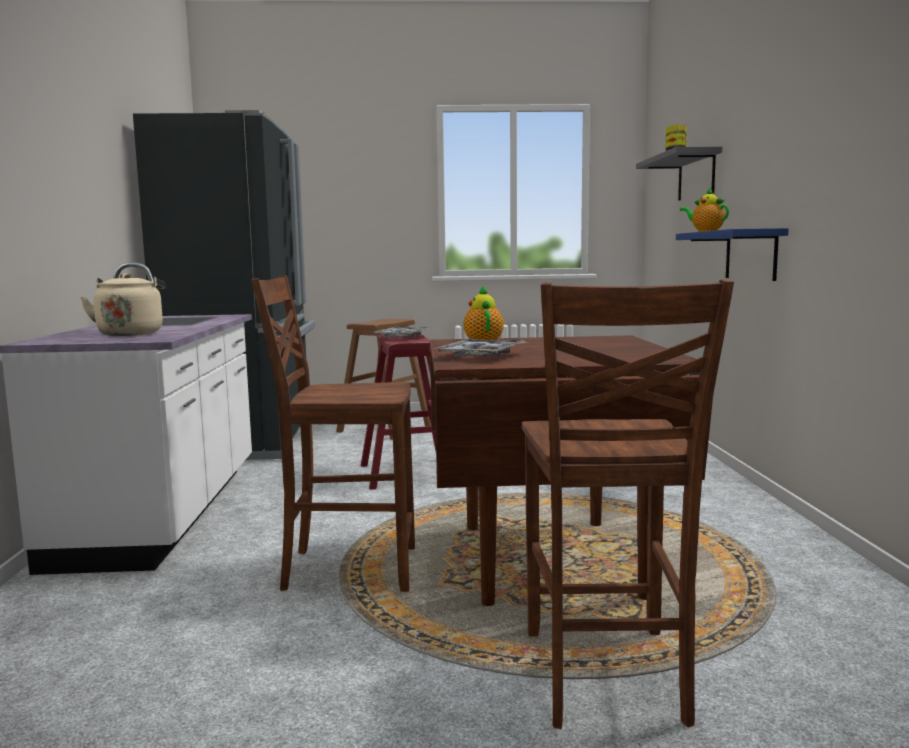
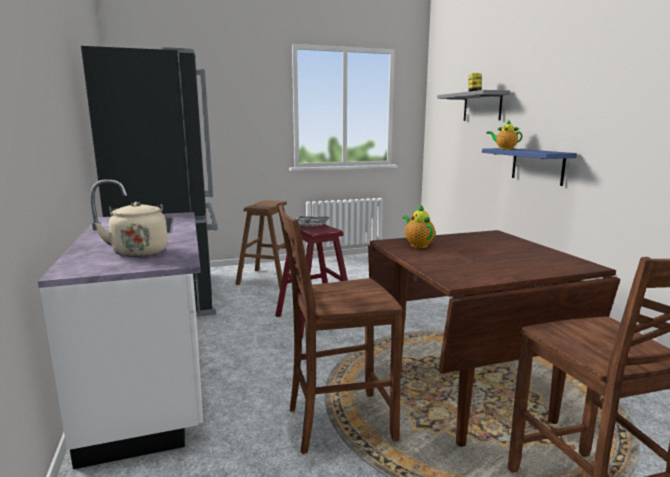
camera: 15 degrees left, 5 degrees up
tray [433,339,528,356] -> none

